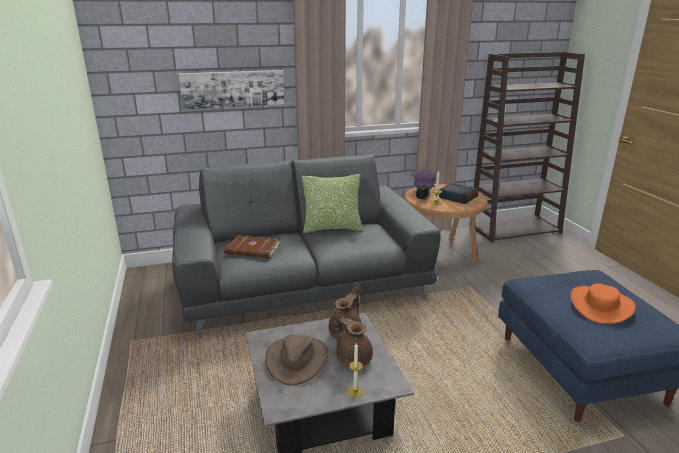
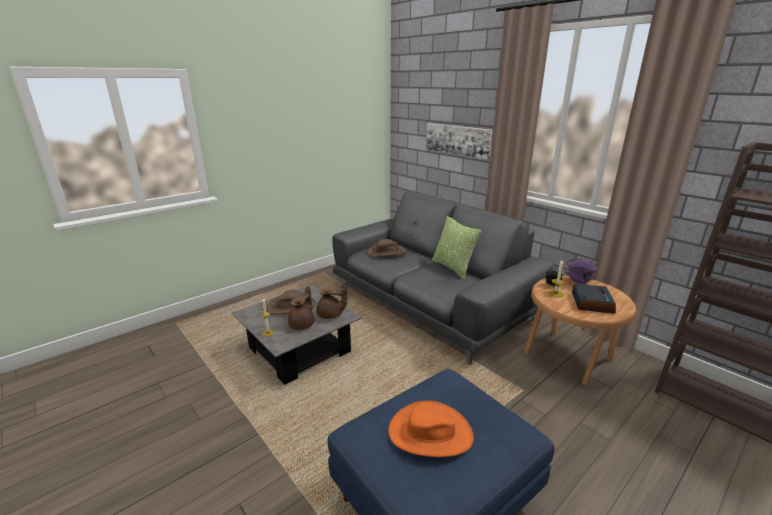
camera: 65 degrees right, 0 degrees up
brown book [224,235,280,258] -> brown hat [367,239,408,257]

